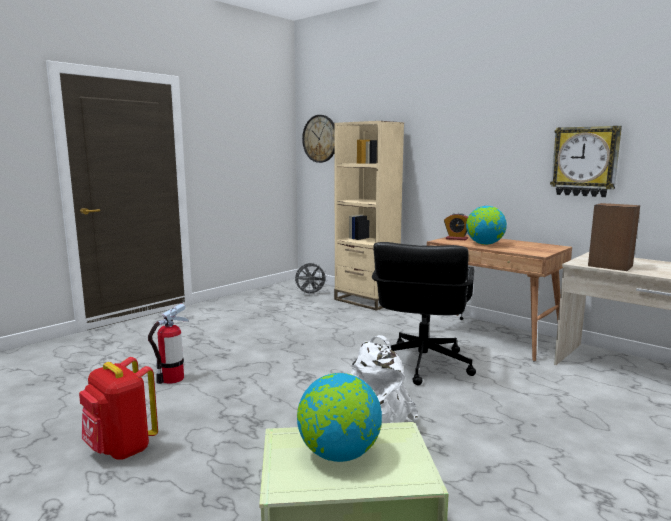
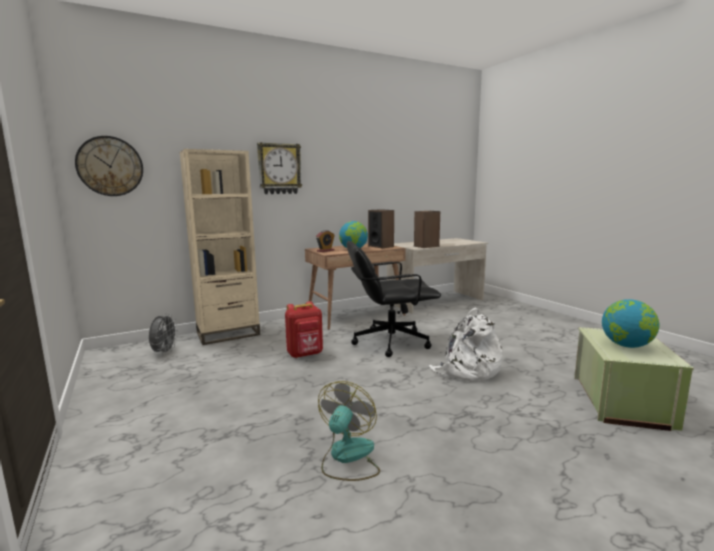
camera: 70 degrees left, 0 degrees up
red backpack [79,357,158,460] -> red backpack moved to [285,301,323,358]
fire extinguisher [148,304,188,384] -> fan [318,381,380,481]
black office chair [372,242,476,385] -> black office chair turned 135 degrees clockwise [347,241,441,357]
wall clock [550,126,622,197] -> wall clock moved to [257,142,302,194]
none -> speaker [368,209,394,248]

